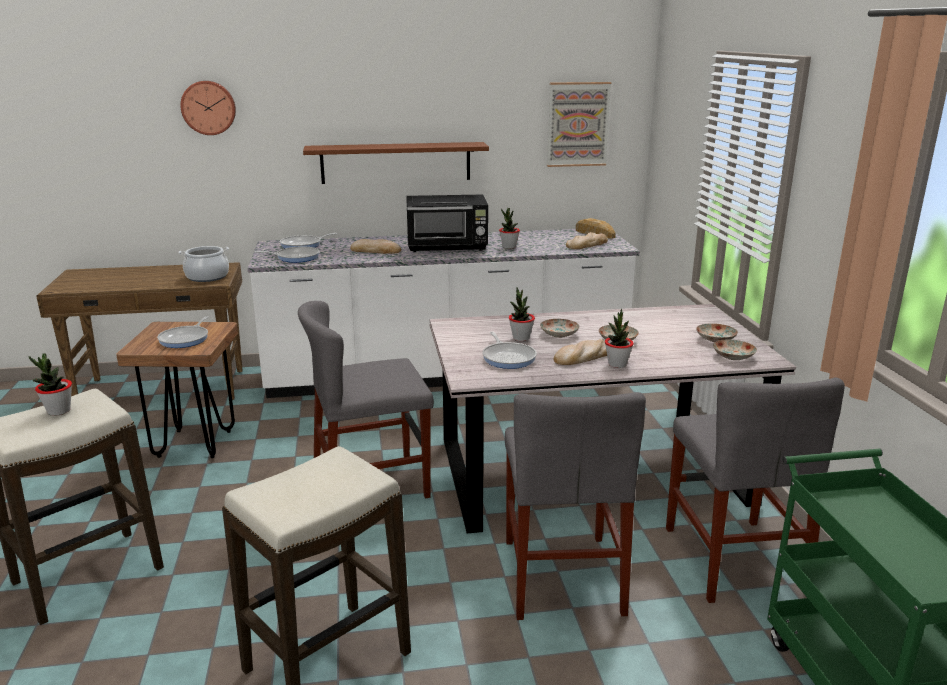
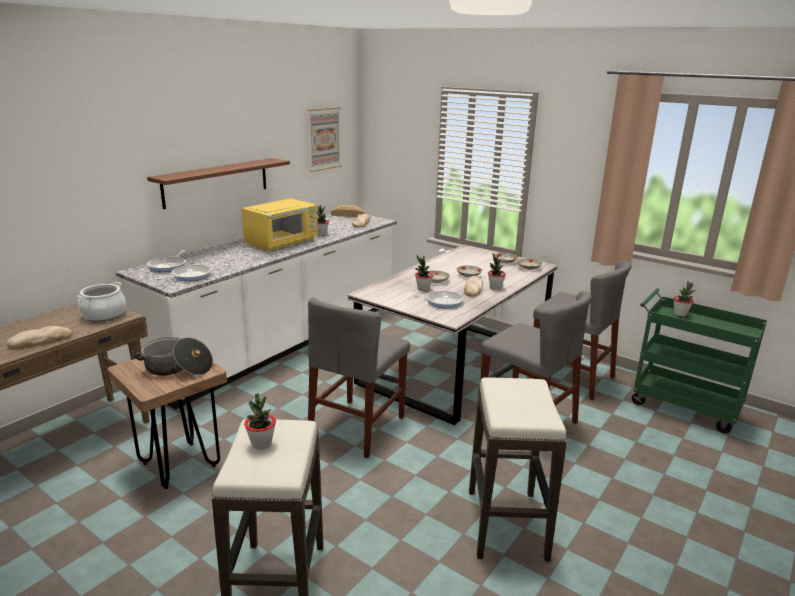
camera: 45 degrees left, 0 degrees up
frying pan [157,316,209,348] -> cooking pot [132,337,213,376]
wall clock [181,81,236,135] -> none
bread [350,239,401,254] -> bread moved to [7,326,72,349]
black microwave [406,195,488,252] -> yellow microwave [241,198,318,252]
none -> potted plant [673,281,695,316]

